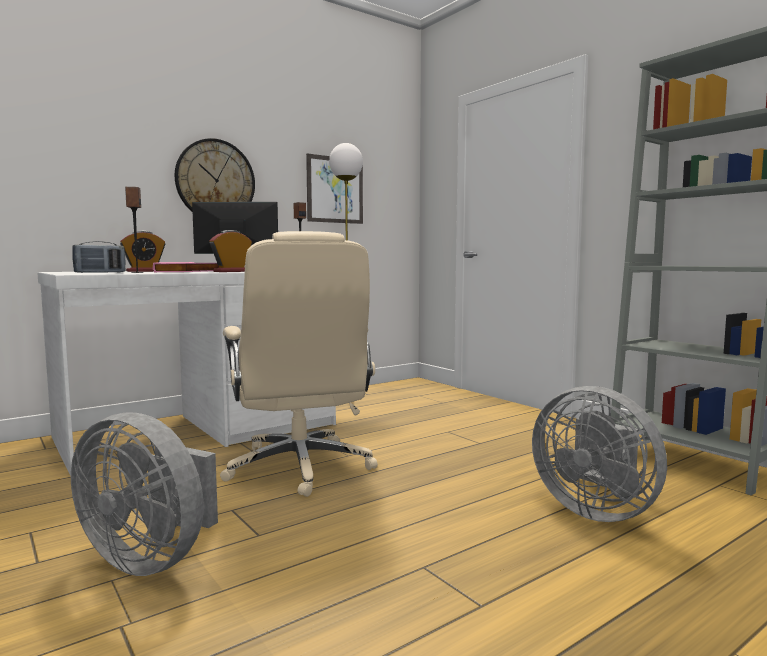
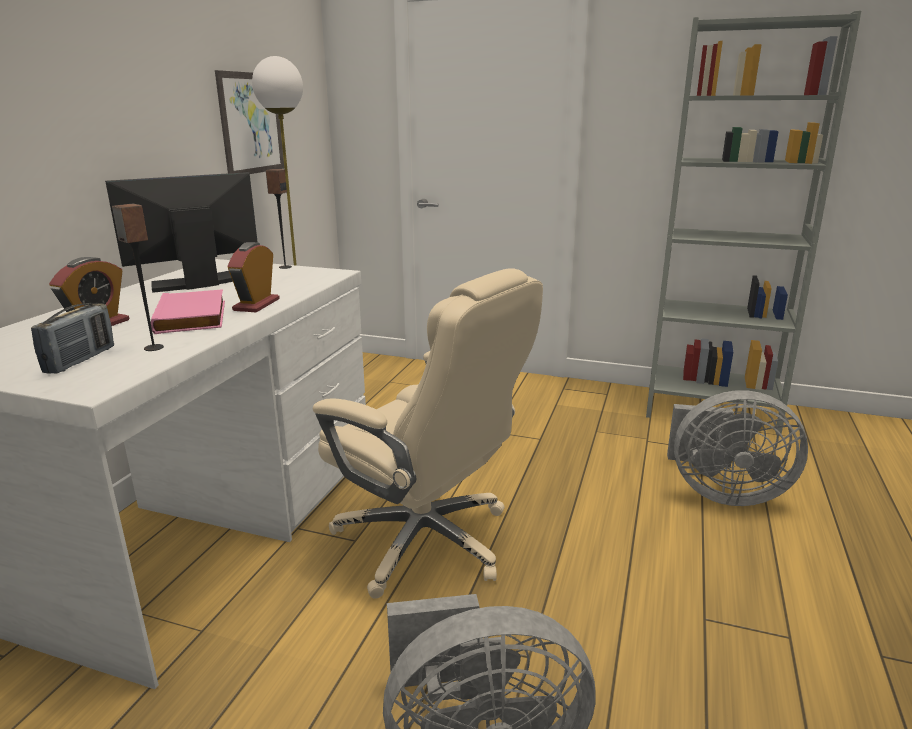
camera: 35 degrees left, 15 degrees up
wall clock [175,138,255,212] -> none

